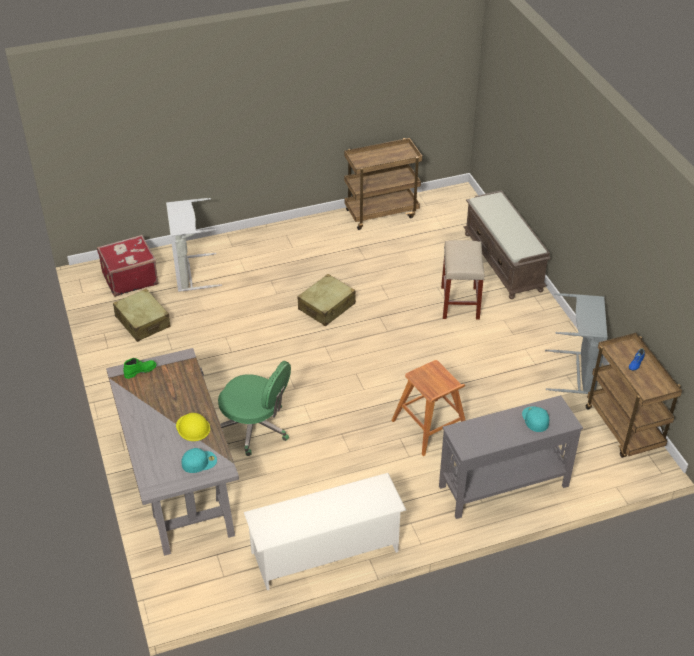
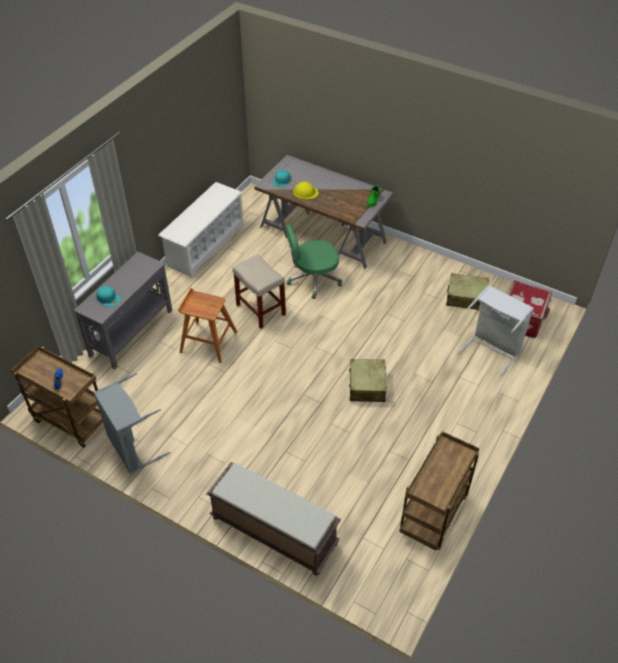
camera: 140 degrees right, 5 degrees up
beige stool [441,240,485,320] -> beige stool moved to [233,254,286,329]

